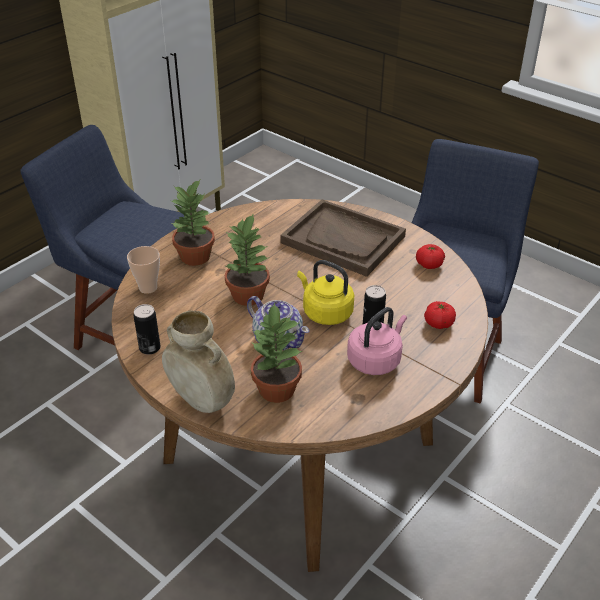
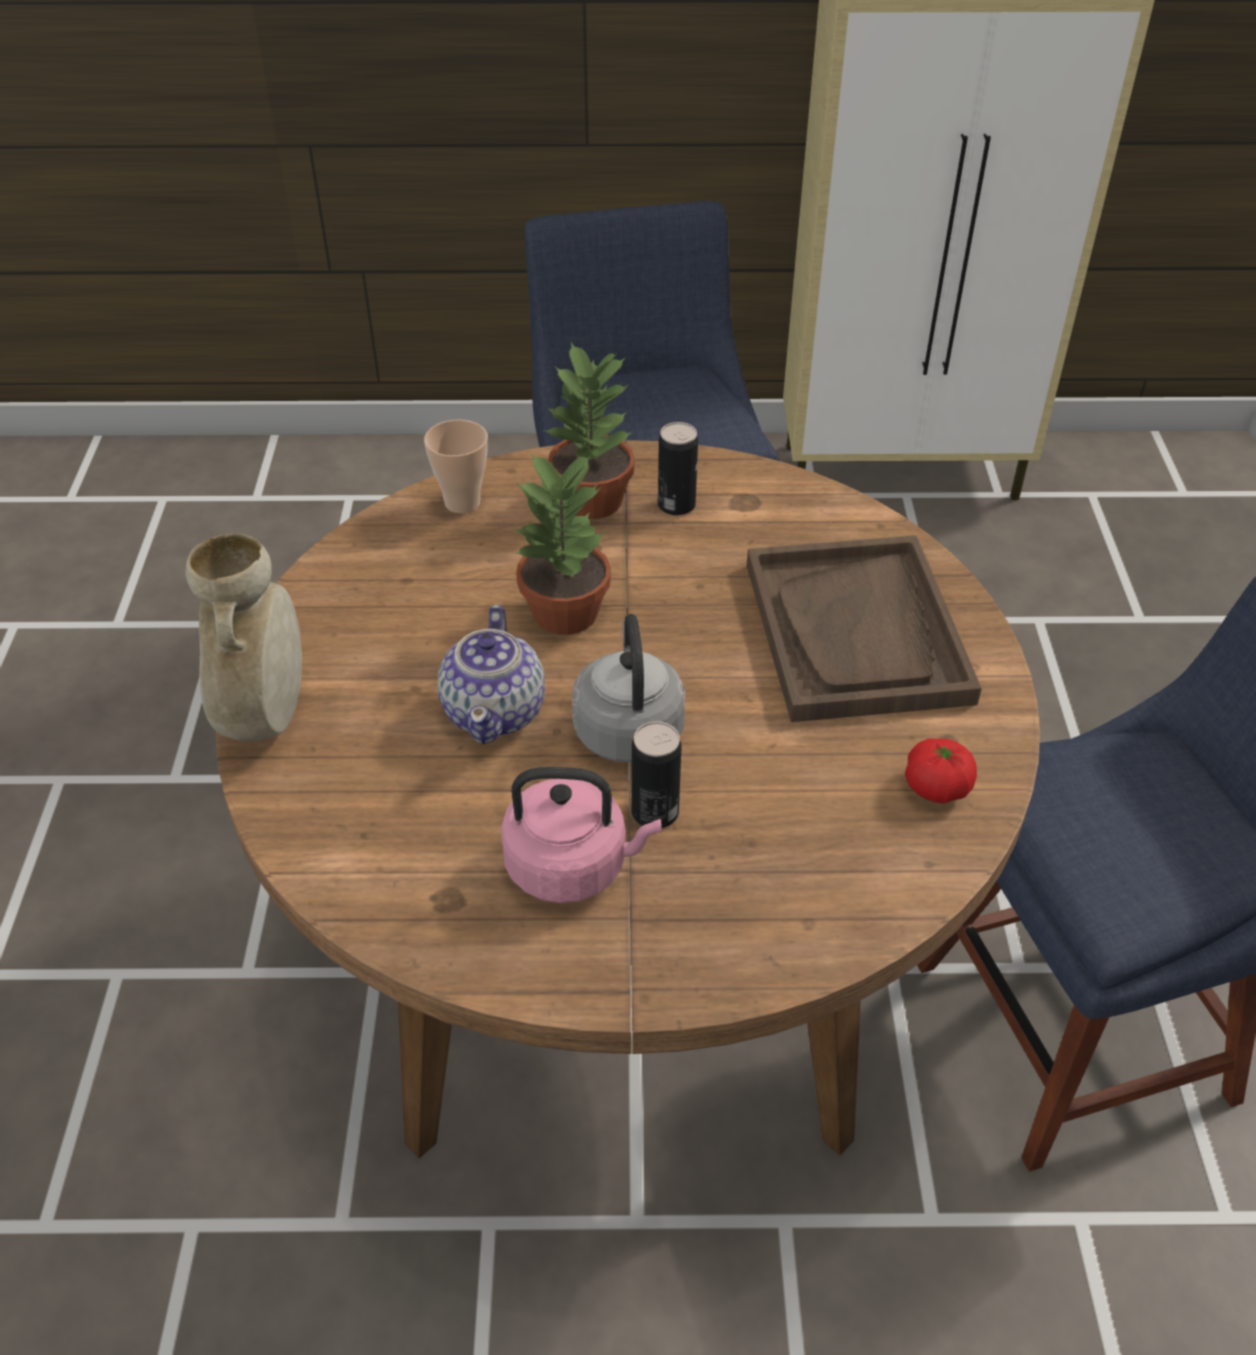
camera: 50 degrees right, 5 degrees up
can [133,304,160,354] -> can moved to [658,422,698,516]
potted plant [251,302,302,403] -> none
yellow kettle [297,260,354,325] -> grey kettle [572,614,685,762]
tomato [424,301,456,329] -> none

